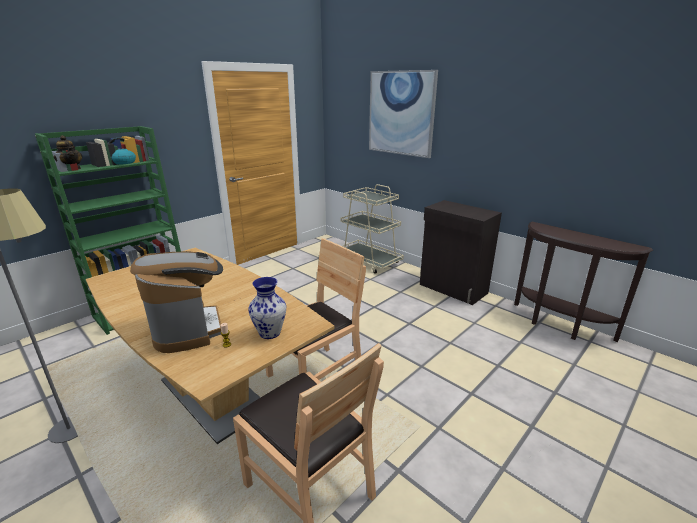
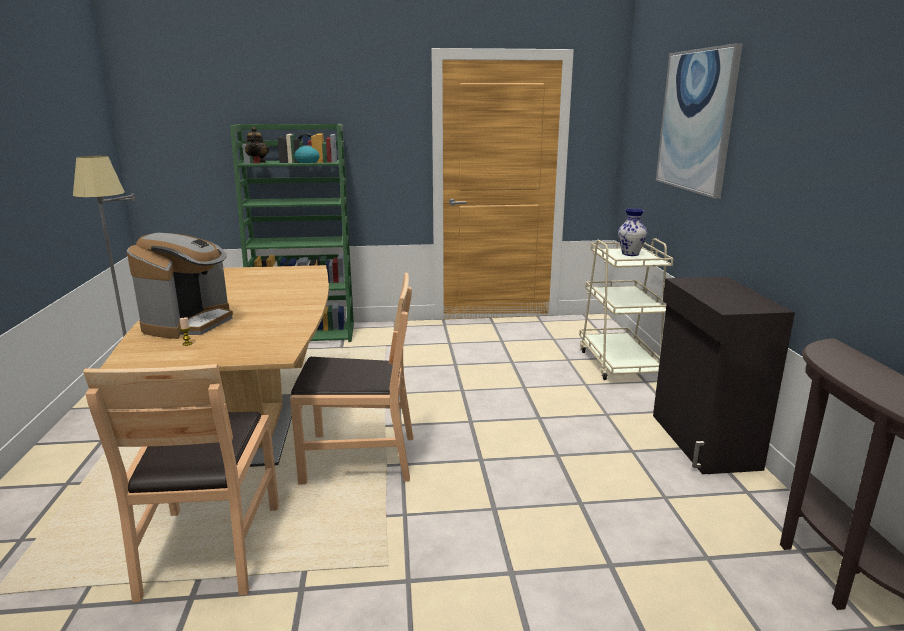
camera: 40 degrees right, 5 degrees down
vase [248,277,286,339] -> vase moved to [618,209,647,256]

